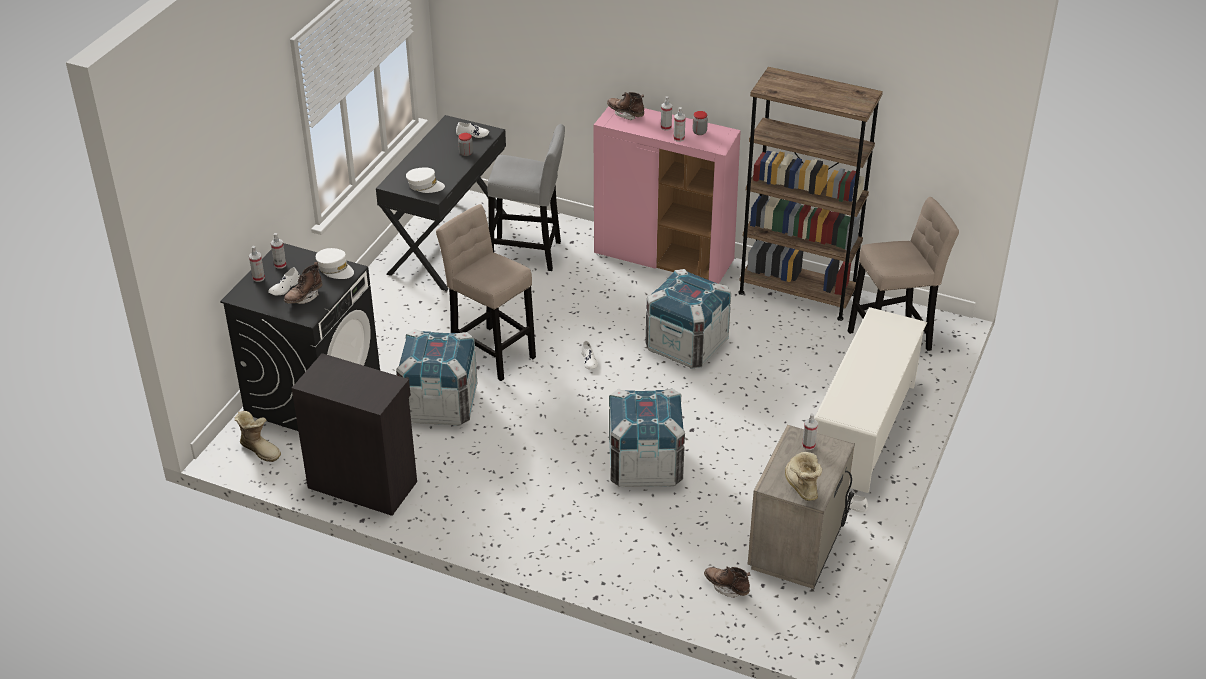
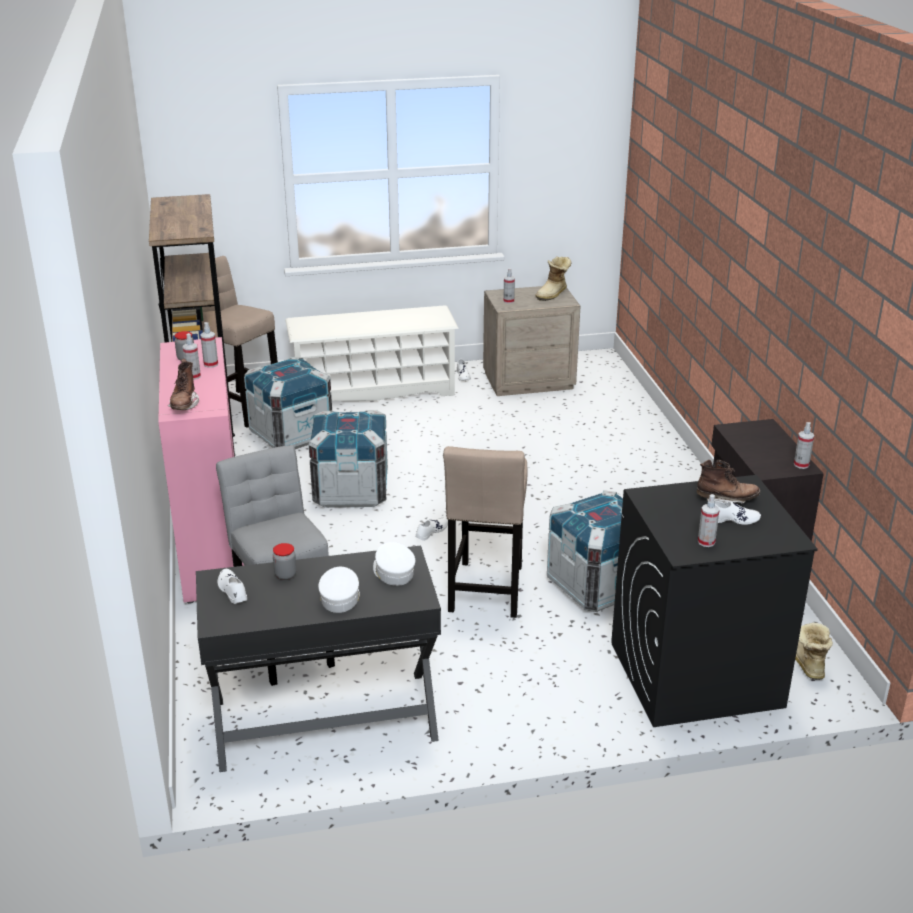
camera: 125 degrees left, 10 degrees down
spray bottle [249,246,265,282] -> spray bottle moved to [794,422,814,469]
white cap [316,248,354,279] -> white cap moved to [318,567,360,613]
crate [609,388,685,488] -> crate moved to [244,357,332,449]
brown boot [704,566,750,598] -> none

